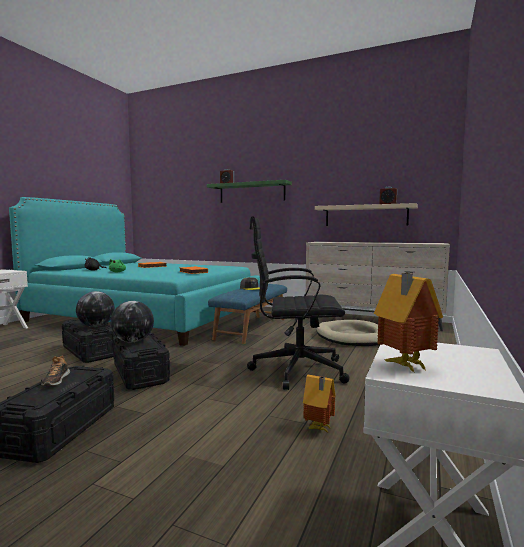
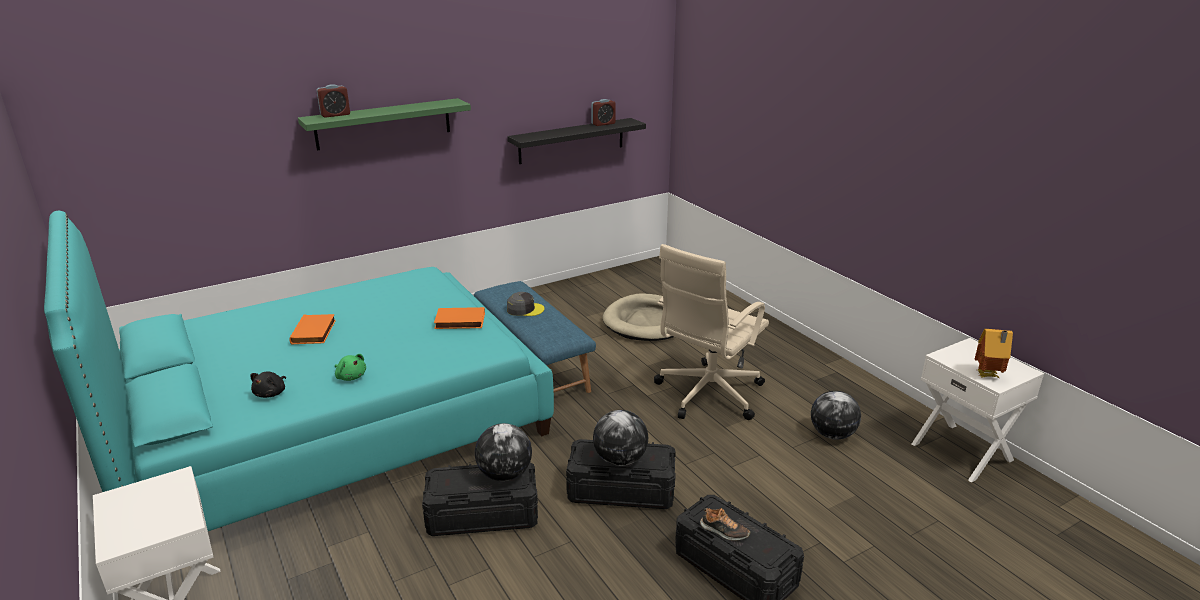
camera: 55 degrees left, 20 degrees up
black office chair [247,216,350,390] -> beige office chair [654,244,769,420]
toy house [303,374,336,432] -> globe [811,391,861,440]
beige dresser [306,242,450,331] -> none
beige shelf [315,203,418,226] -> black shelf [507,118,646,164]

